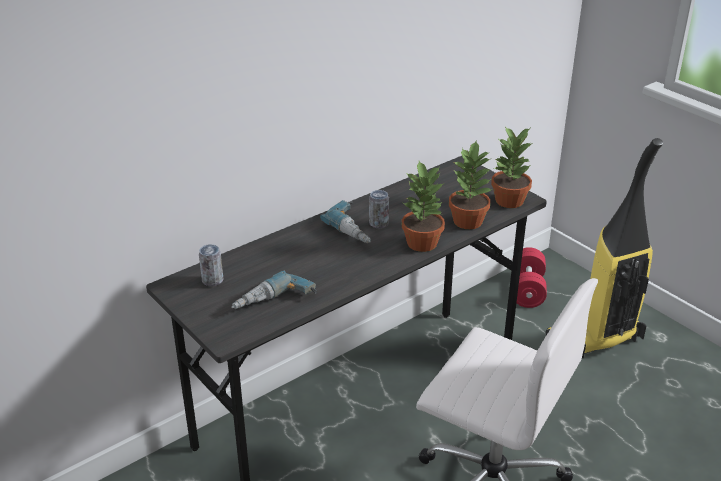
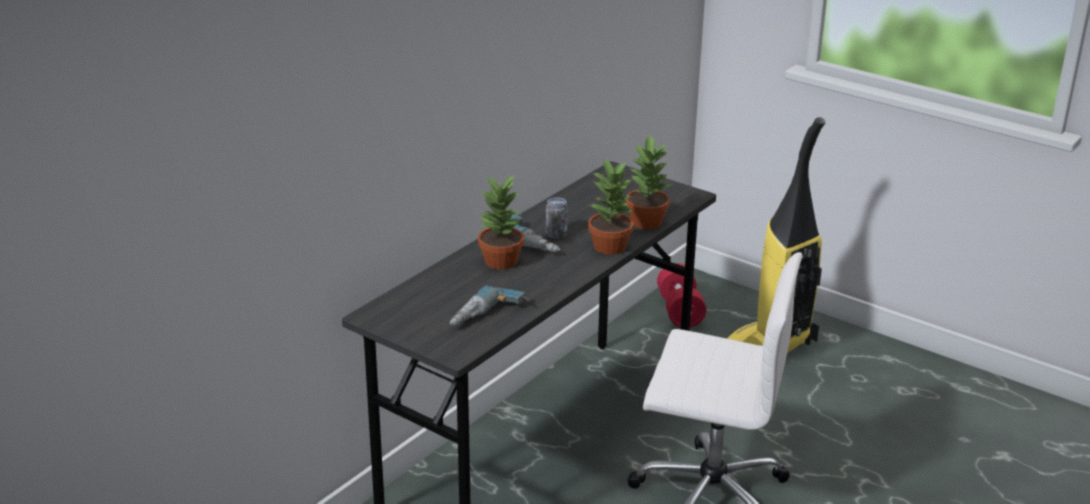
camera: 15 degrees left, 5 degrees down
can [199,244,224,286] -> none
potted plant [491,126,532,208] -> potted plant moved to [478,174,524,269]

